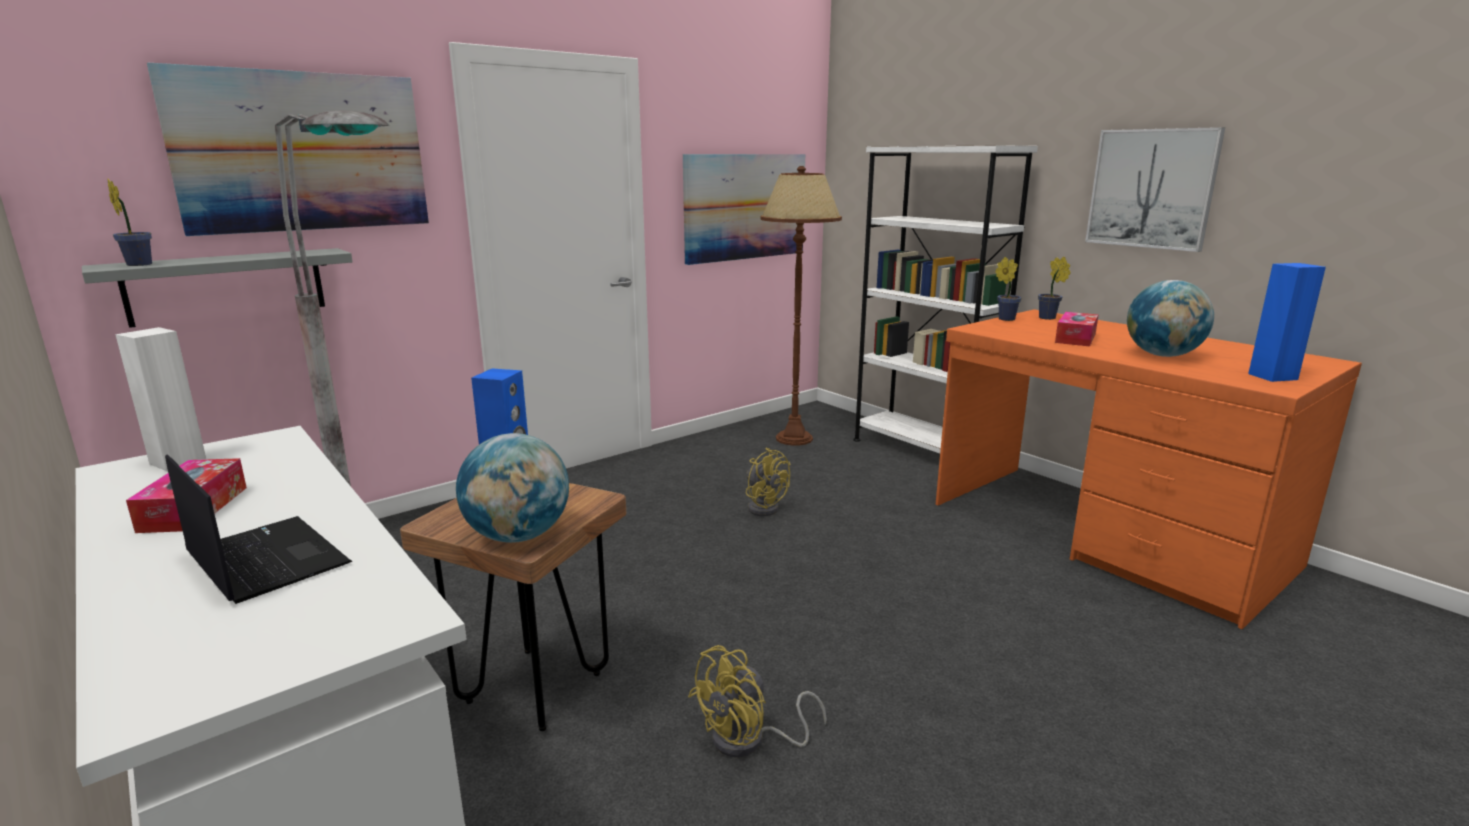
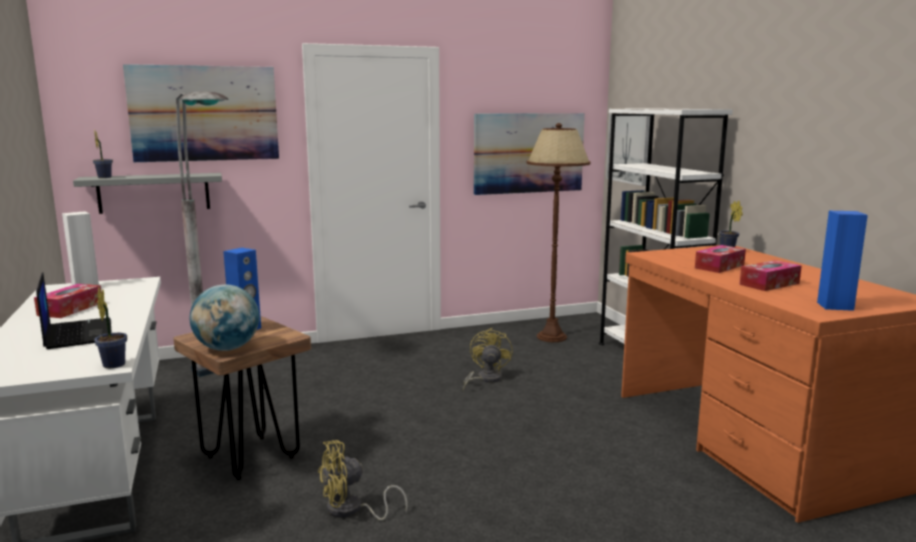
camera: 20 degrees right, 5 degrees down
yellow fan [746,448,790,516] -> yellow fan turned 150 degrees counterclockwise [463,328,513,391]
potted plant [995,257,1022,321] -> potted plant moved to [94,287,127,368]
picture [1085,127,1225,252] -> picture moved to [606,114,650,186]
globe [1127,280,1214,357] -> tissue box [739,260,802,291]

